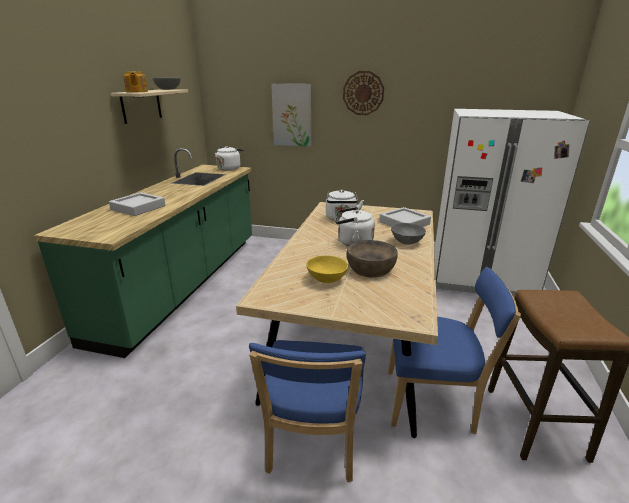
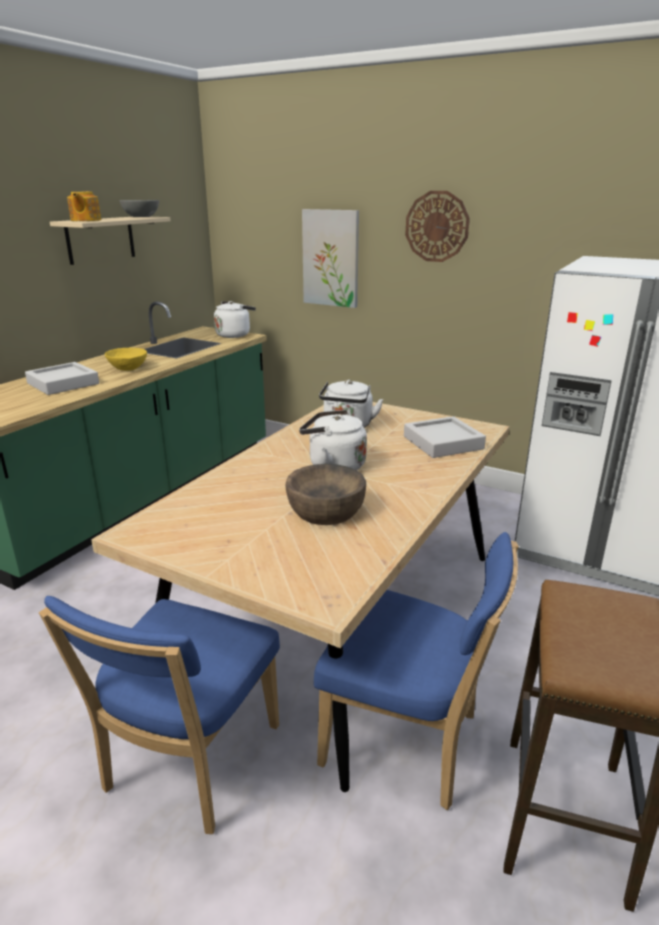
camera: 15 degrees right, 0 degrees up
yellow bowl [306,255,348,283] -> yellow bowl moved to [105,348,147,371]
grey bowl [391,223,426,245] -> none

